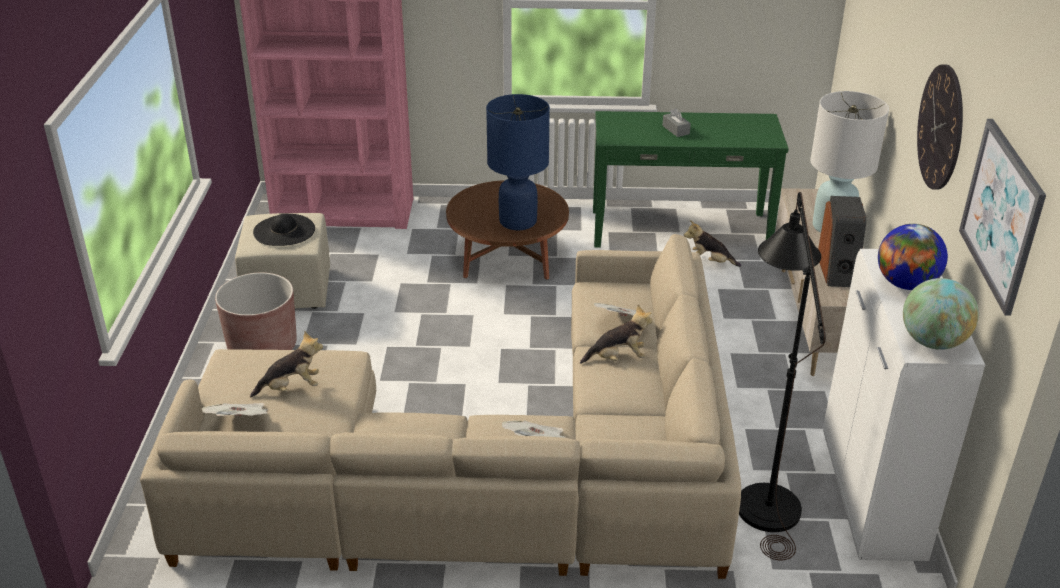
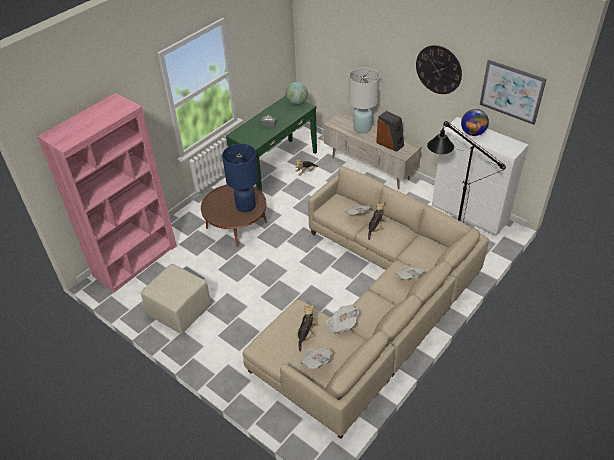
camera: 50 degrees left, 10 degrees up
brown planter [215,273,297,350] -> none
black hat [253,214,315,246] -> none
globe [903,278,979,350] -> globe moved to [285,82,308,105]
none -> newspaper [325,305,359,334]

